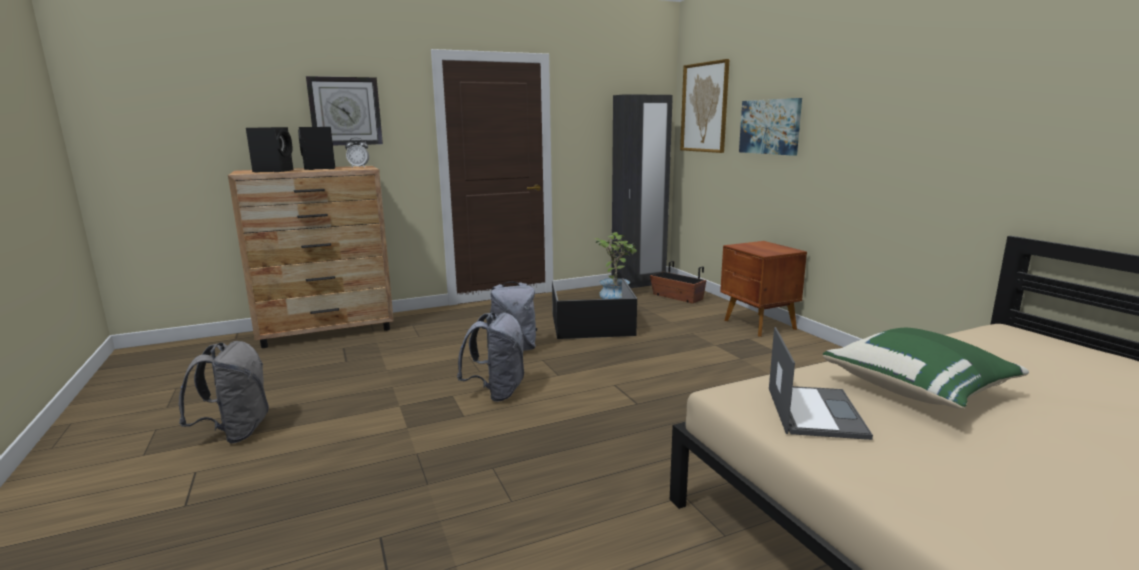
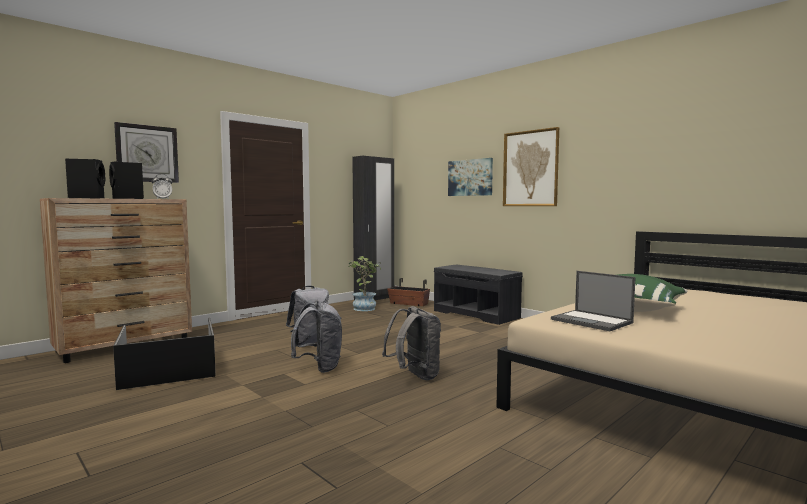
camera: 20 degrees left, 10 degrees down
grey backpack [179,341,269,443] -> grey backpack moved to [382,306,441,380]
black storage box [552,278,637,339] -> black storage box moved to [113,317,216,390]
picture [680,59,730,153] -> picture moved to [503,127,559,206]
brown nightstand [720,241,807,337] -> grey bench [434,265,523,325]
laptop [769,327,873,440] -> laptop turned 150 degrees clockwise [551,271,636,331]

